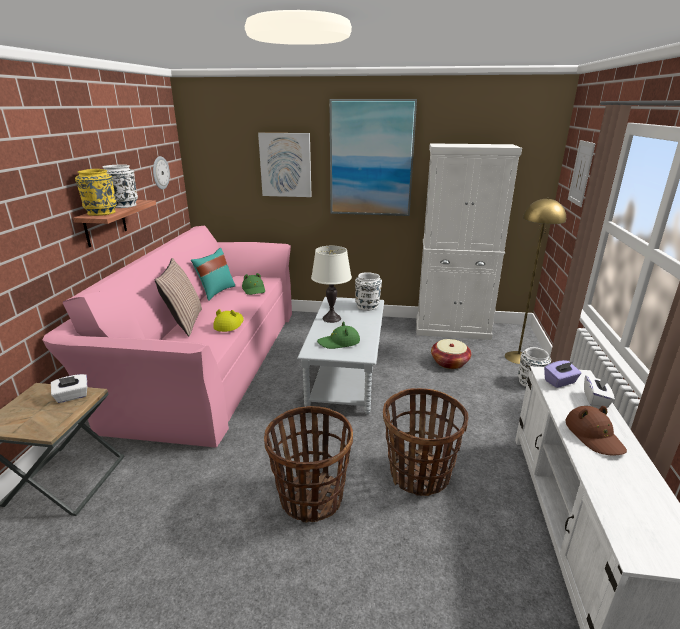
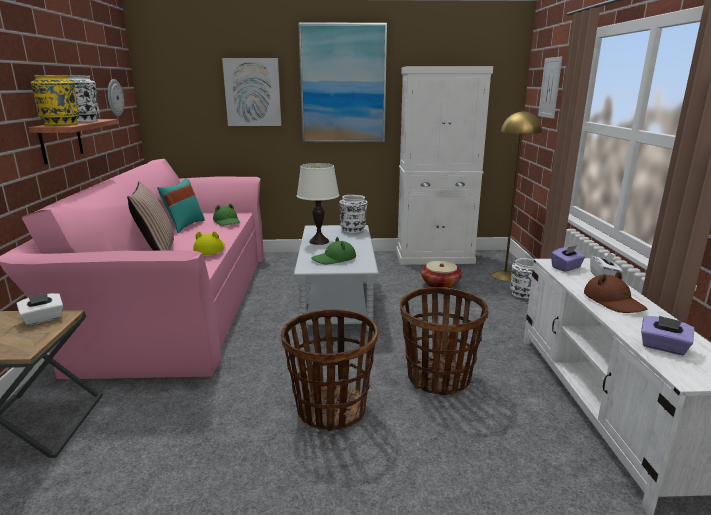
camera: 10 degrees left, 5 degrees down
none -> purple tissue box [641,316,694,355]

